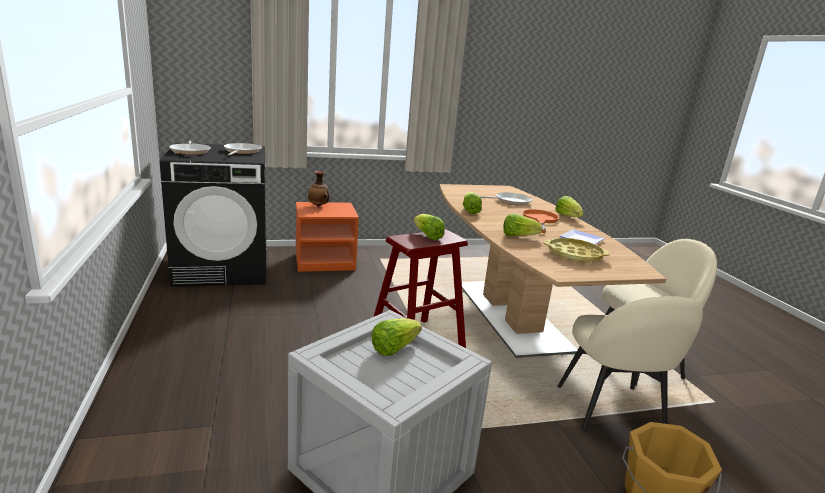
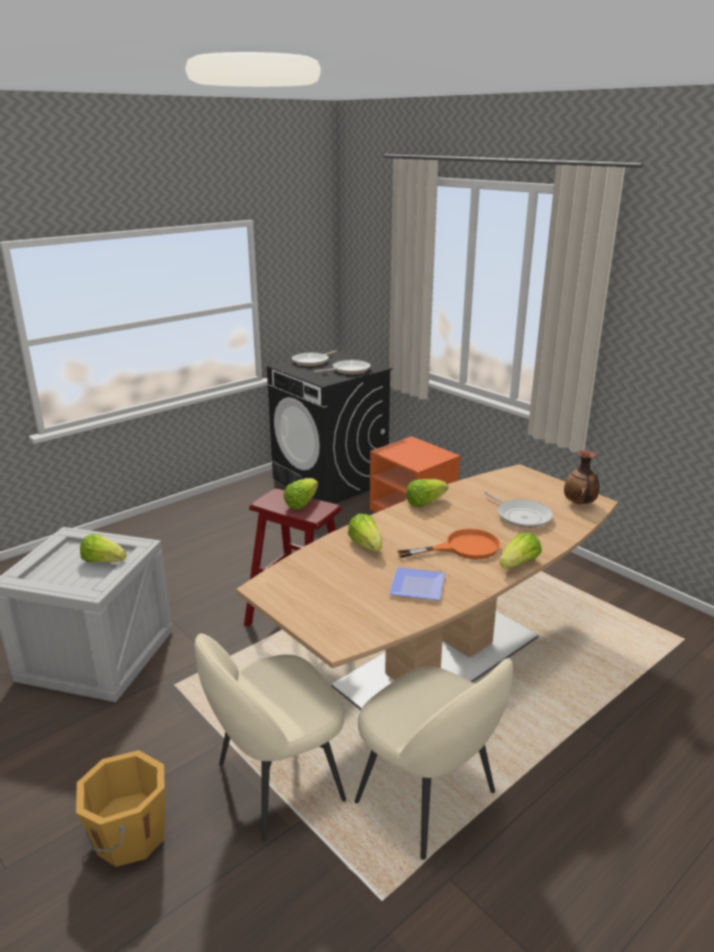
camera: 65 degrees right, 5 degrees up
vase [308,171,330,207] -> vase moved to [564,450,599,505]
yellow tray [544,238,610,263] -> none

